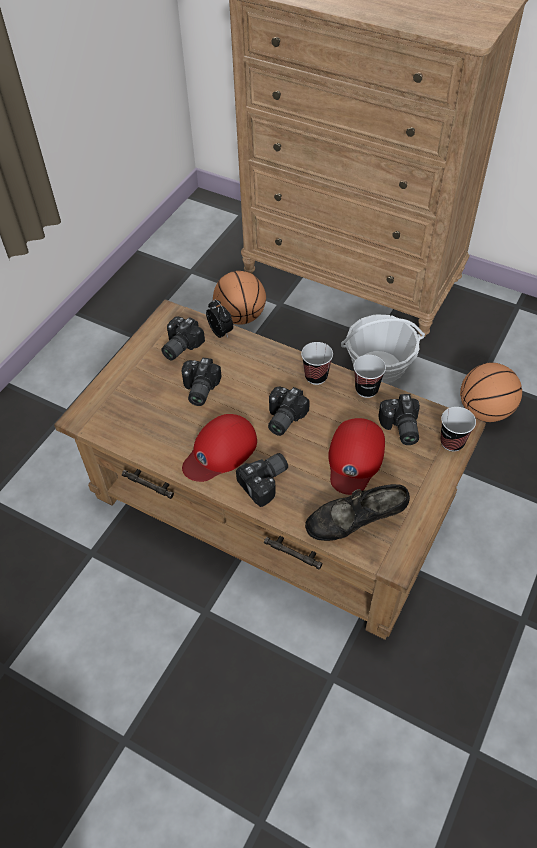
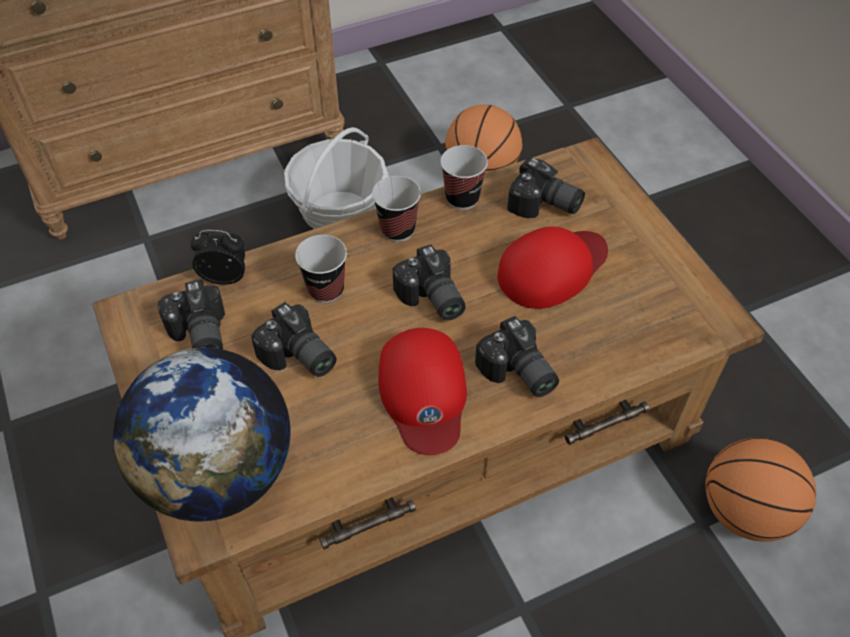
camera: 55 degrees left, 0 degrees up
basketball [213,271,266,325] -> basketball moved to [705,438,816,542]
camera [236,453,288,507] -> camera turned 150 degrees clockwise [475,316,559,397]
black shoe [305,484,410,541] -> none
red cap [328,418,385,495] -> red cap turned 90 degrees counterclockwise [498,227,608,309]
cup [440,407,476,452] -> cup moved to [295,235,347,303]
none -> globe [113,348,291,521]

